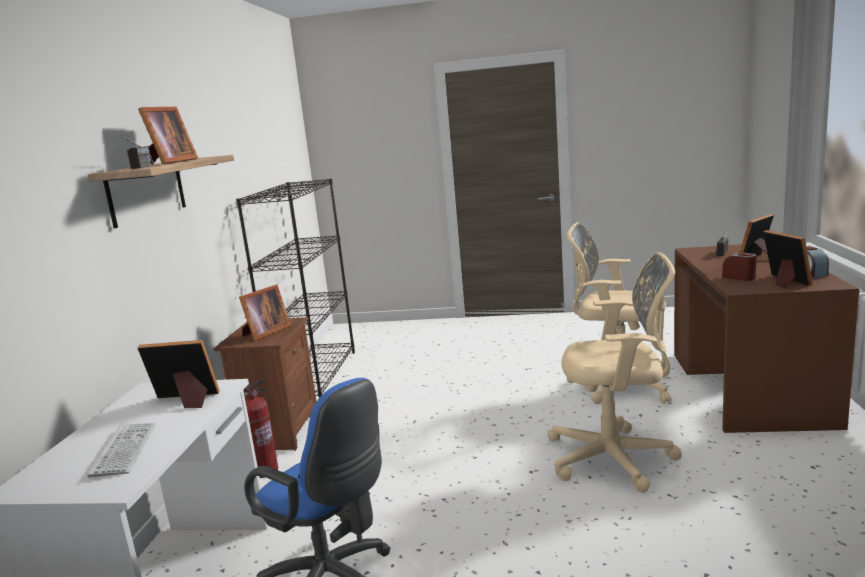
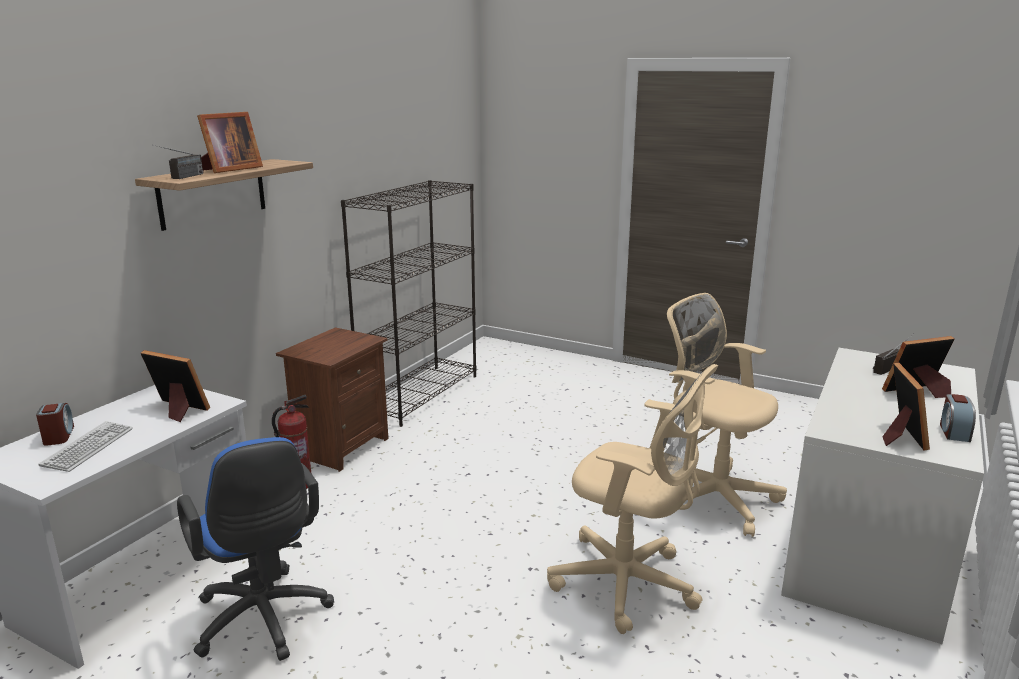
camera: 20 degrees right, 5 degrees up
picture frame [239,284,291,340] -> none
brown desk [674,244,859,433] -> white desk [781,348,984,644]
alarm clock [722,252,757,281] -> alarm clock moved to [36,403,74,446]

